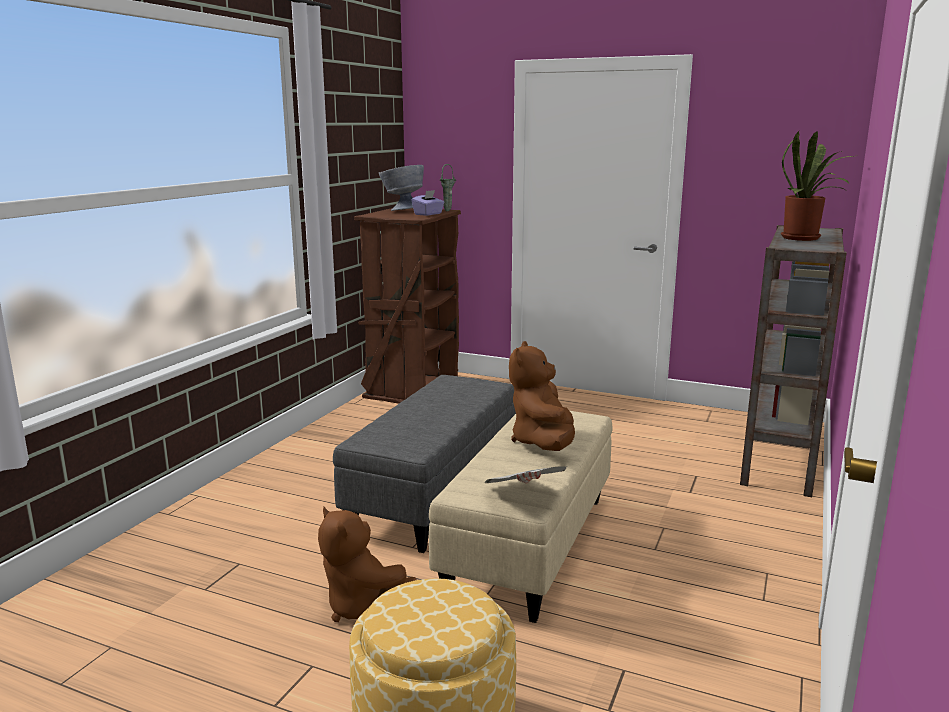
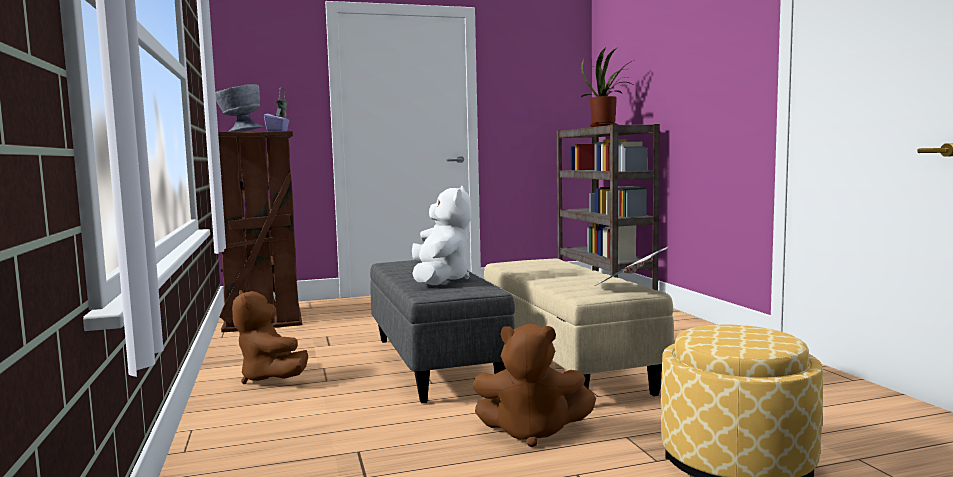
camera: 40 degrees left, 10 degrees down
brown plush toy [509,341,575,451] -> brown plush toy moved to [232,290,308,384]
none -> white plush toy [412,186,471,285]

